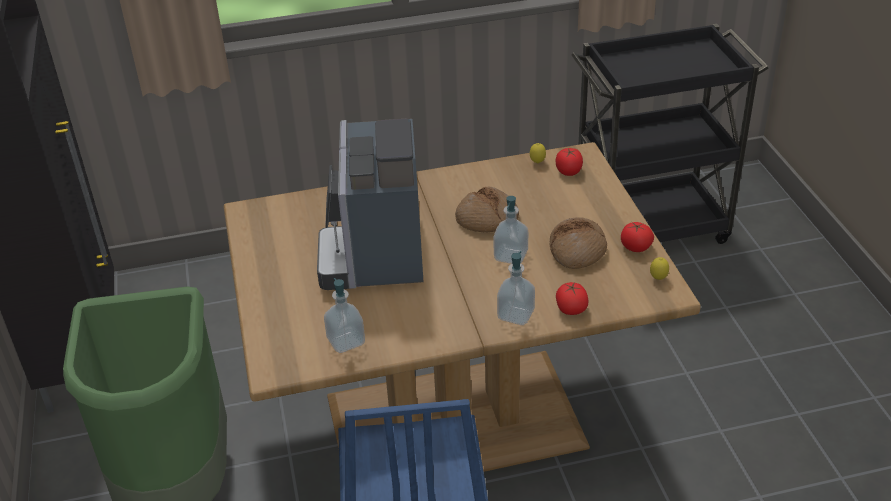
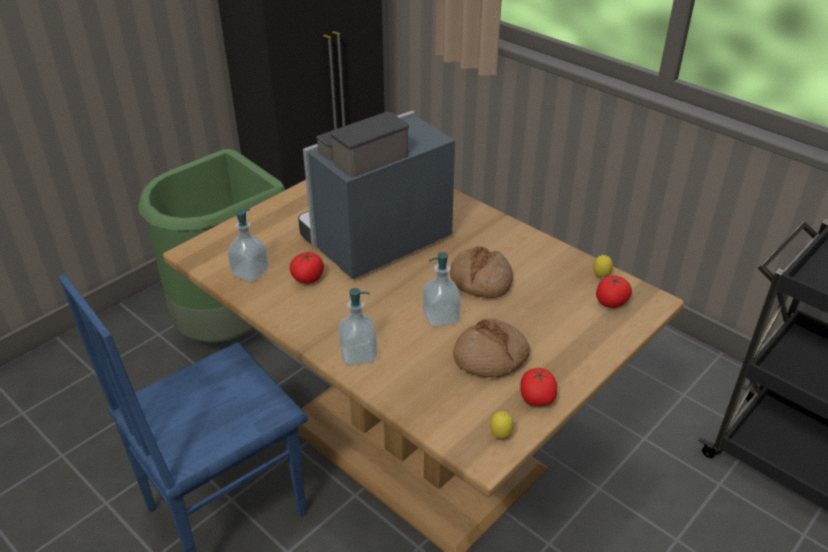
camera: 55 degrees right, 0 degrees up
tomato [556,282,588,315] -> tomato moved to [290,251,324,284]

